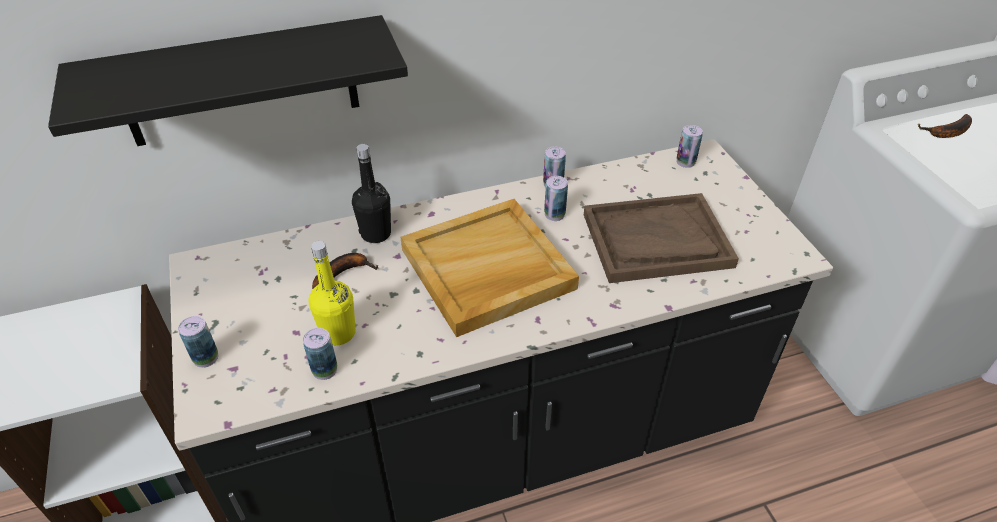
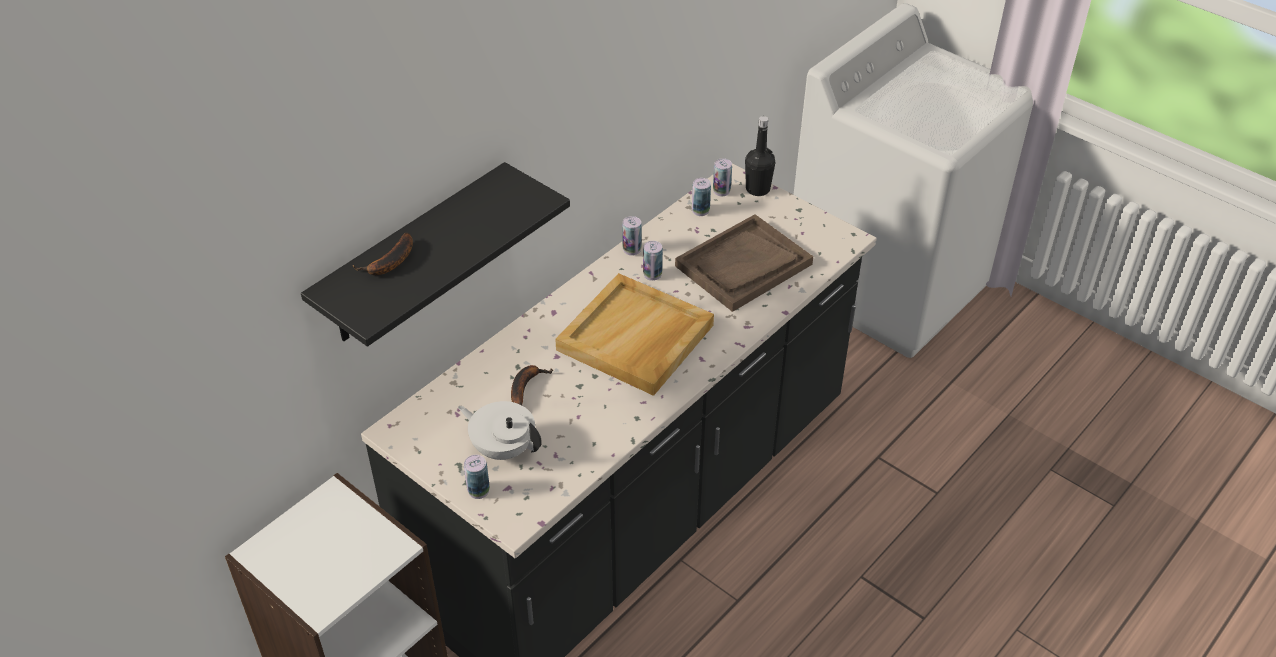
camera: 30 degrees left, 0 degrees up
can [303,328,337,380] -> can moved to [692,178,711,216]
yellow bottle [308,241,356,345] -> none
black bottle [352,144,391,243] -> black bottle moved to [745,116,775,196]
banana [918,114,972,138] -> banana moved to [352,233,413,275]
none -> white teapot [458,401,542,460]

